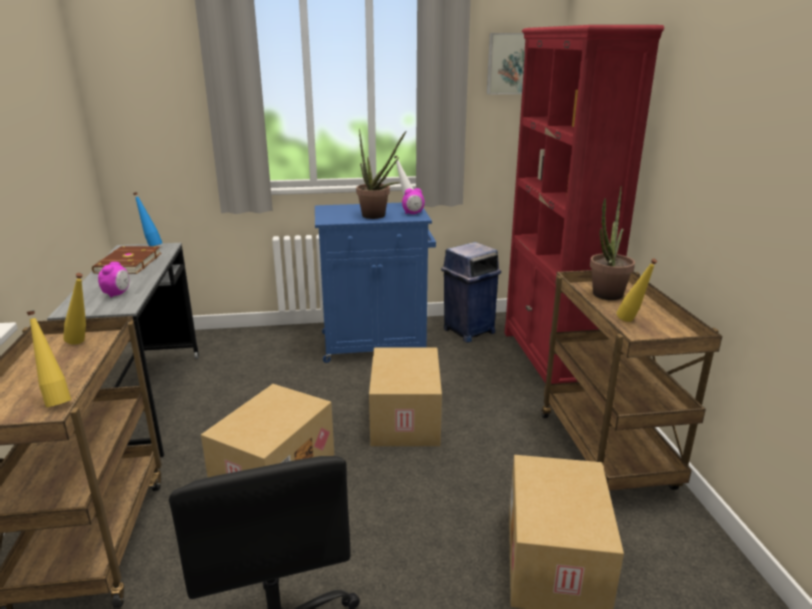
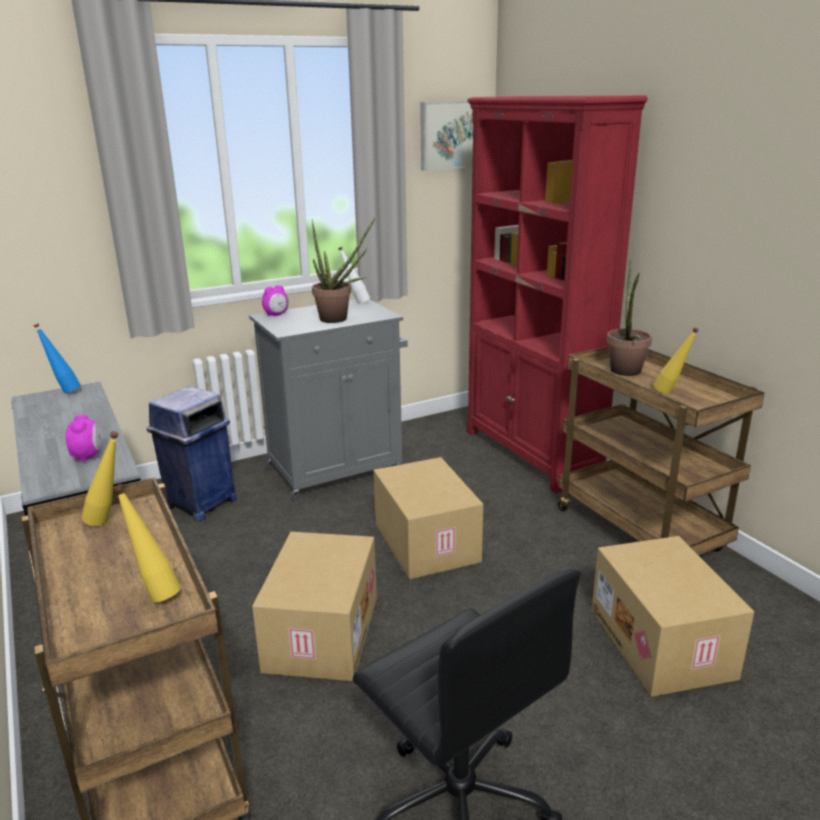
camera: 20 degrees left, 0 degrees up
brown book [92,246,162,274] -> none
blue cabinet [315,203,436,363] -> grey cabinet [249,299,408,501]
alarm clock [402,188,425,214] -> alarm clock moved to [262,285,288,316]
blue trash can [441,242,501,342] -> blue trash can moved to [147,386,237,522]

